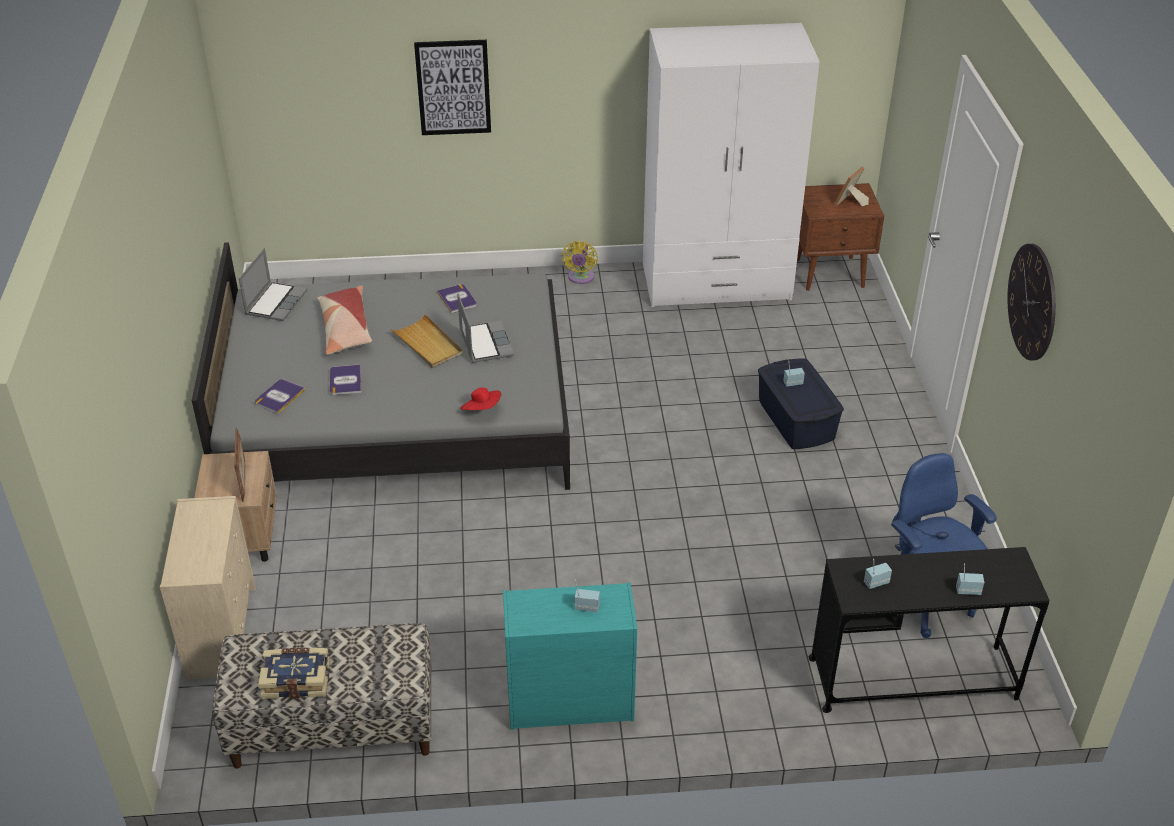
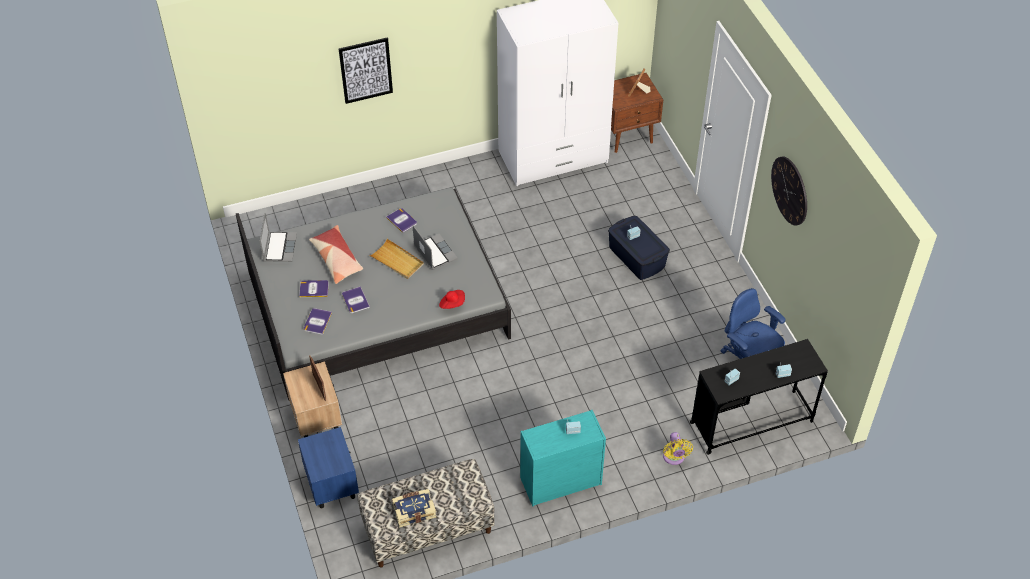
camera: 15 degrees left, 10 degrees up
beige dresser [160,496,256,680] -> blue nightstand [298,427,359,509]
yellow fan [562,241,598,284] -> yellow fan moved to [663,432,693,465]
none -> book [299,280,329,297]

